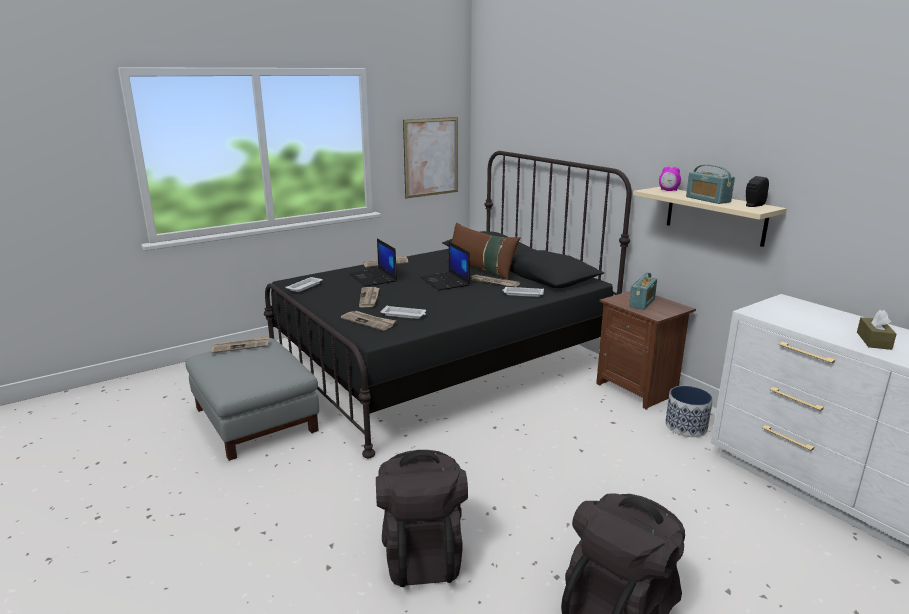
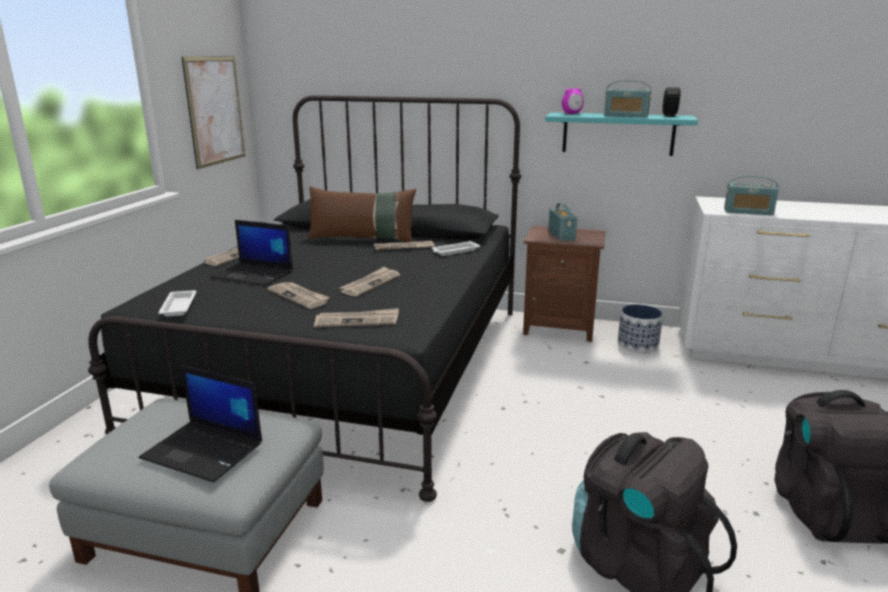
camera: 40 degrees left, 0 degrees up
newspaper [211,335,269,353] -> newspaper moved to [340,266,400,297]
white tray [381,306,426,319] -> none
laptop [420,242,470,290] -> laptop moved to [139,365,262,482]
beige shelf [633,187,787,247] -> turquoise shelf [545,112,698,156]
brown tissue box [857,310,896,350] -> none
none -> radio [724,176,779,215]

